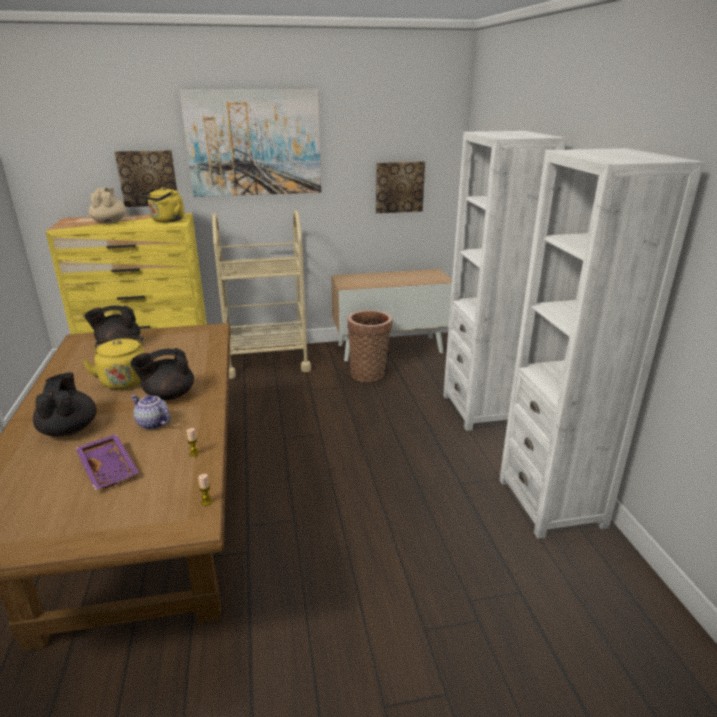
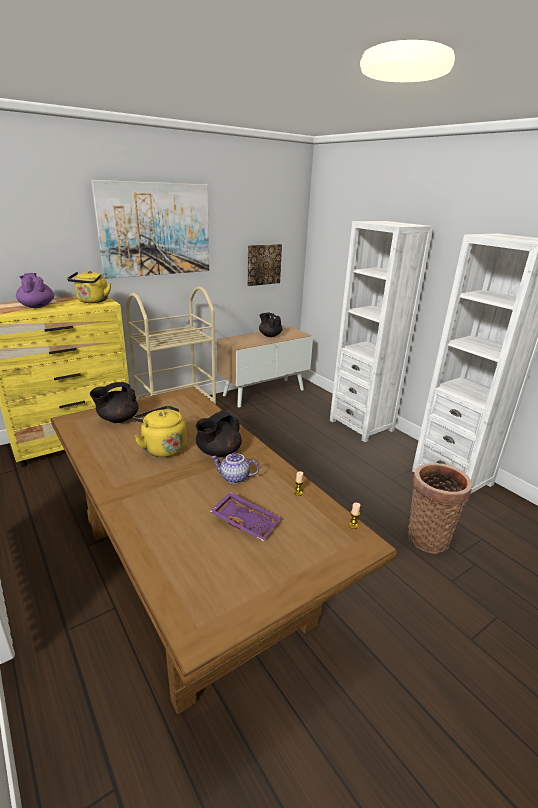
camera: 25 degrees left, 0 degrees up
black teapot [33,372,97,437] -> black teapot moved to [259,312,283,337]
beige teapot [89,188,127,224] -> purple teapot [16,273,54,308]
picture [115,150,177,207] -> none
basket [347,310,392,382] -> basket moved to [407,463,472,554]

